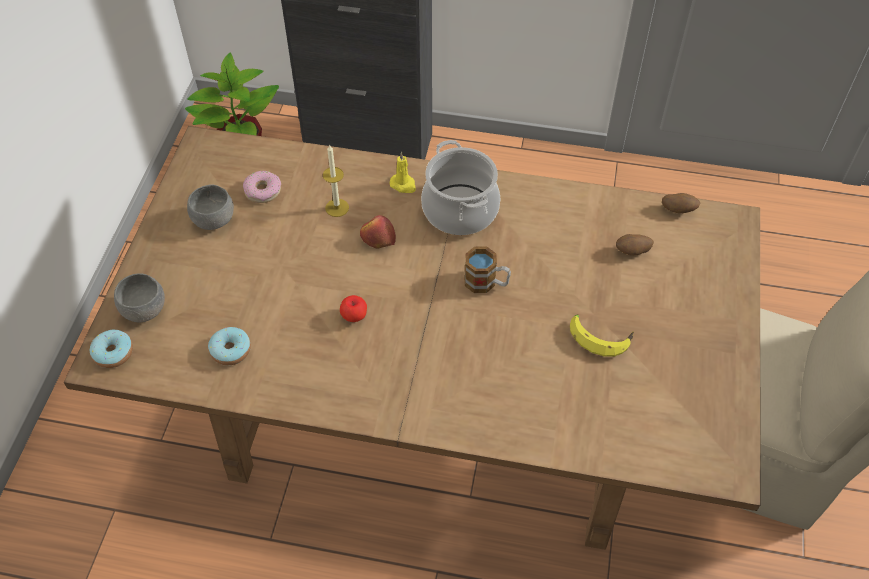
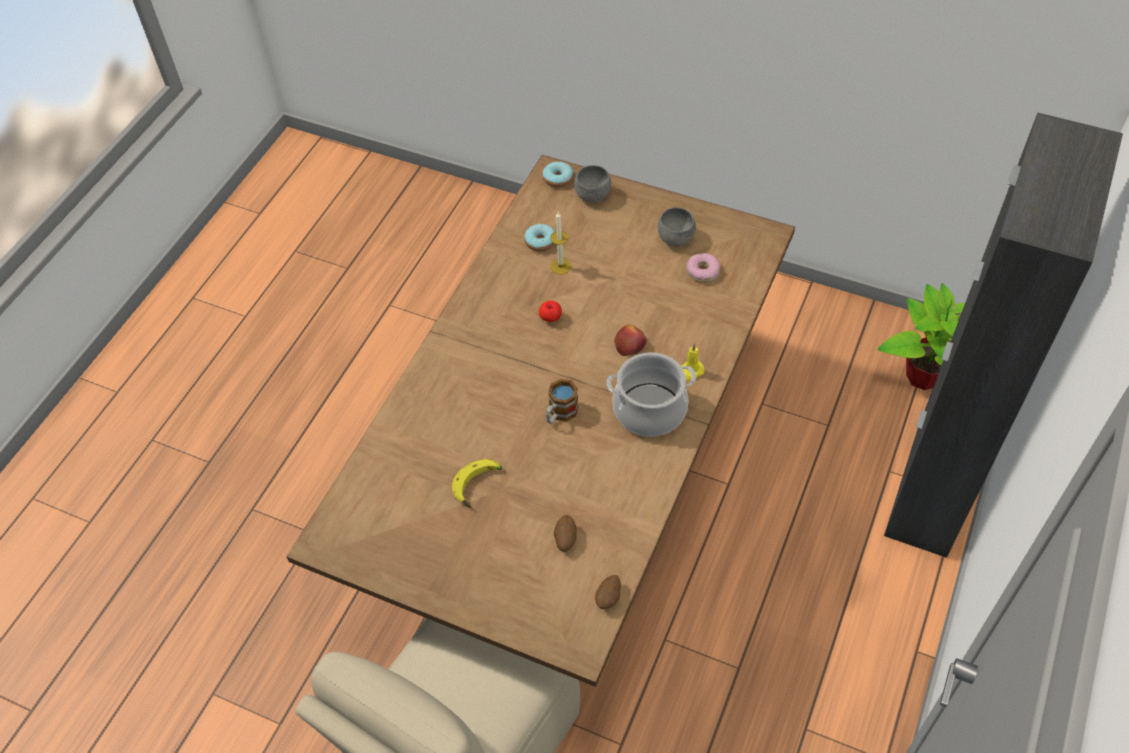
camera: 105 degrees right, 0 degrees up
candle [323,144,349,217] -> candle moved to [550,212,571,274]

